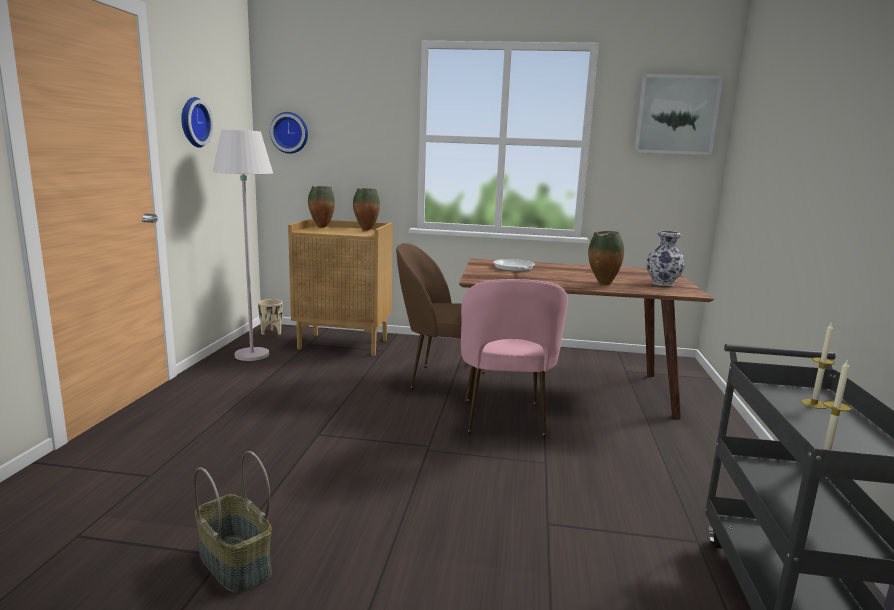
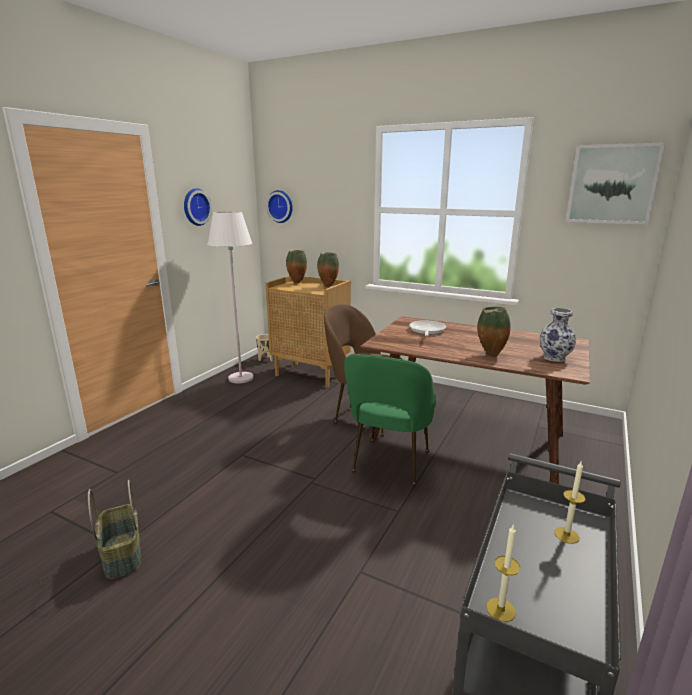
camera: 20 degrees right, 5 degrees up
pink chair [461,279,568,437] -> green chair [344,354,436,486]

